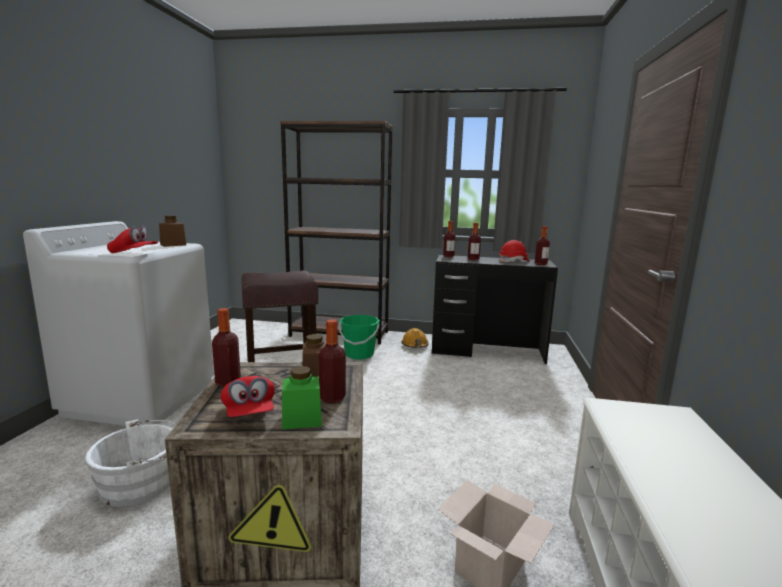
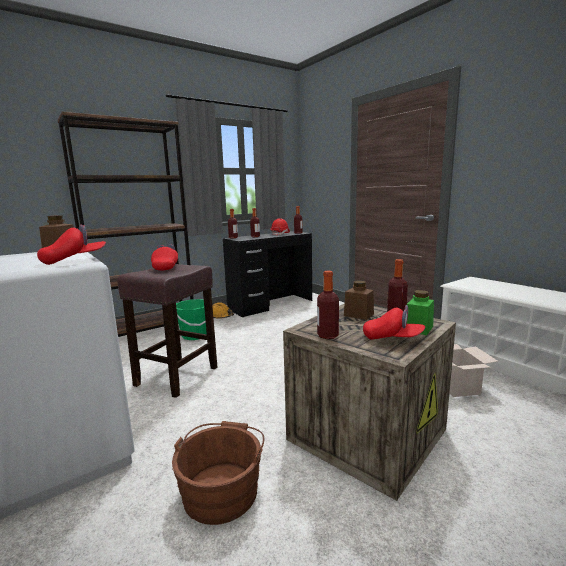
camera: 45 degrees left, 0 degrees up
white bucket [85,419,176,507] -> brown bucket [172,421,265,525]
none -> red cap [151,245,178,270]

